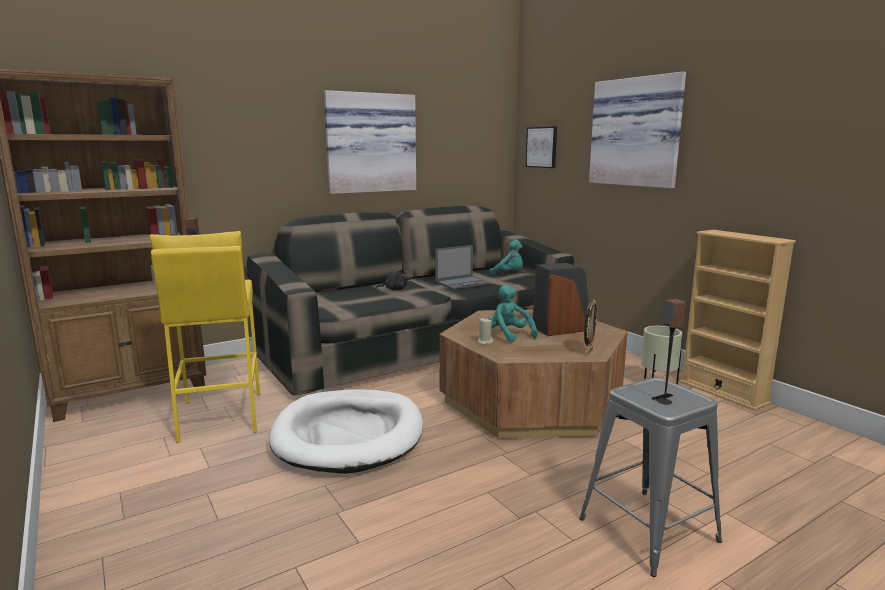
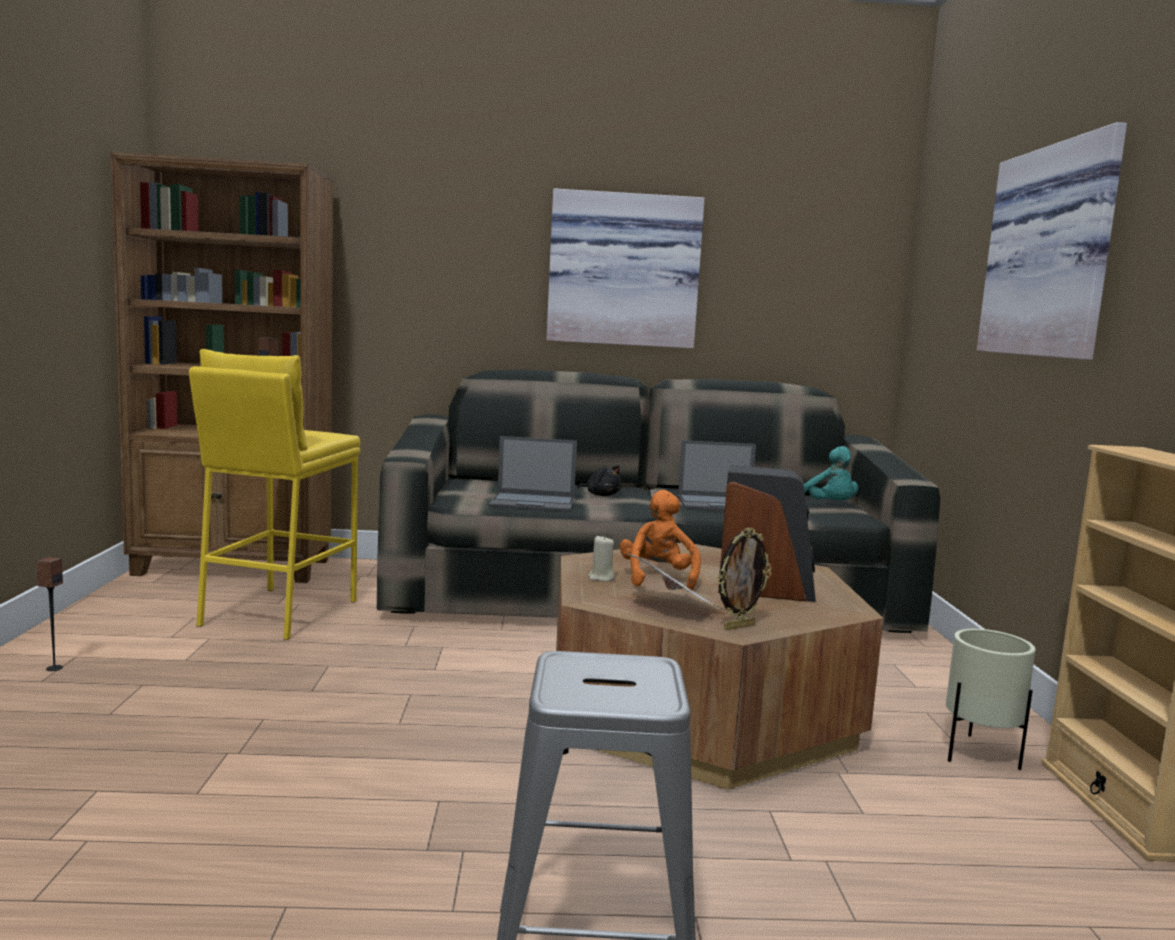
camera: 30 degrees right, 5 degrees down
white dog bed [269,389,423,474] -> none
turquoise plush toy [488,285,538,342] -> orange plush toy [620,490,701,590]
picture [526,127,557,168] -> none
speaker [657,299,686,405] -> speaker moved to [36,557,63,671]
none -> laptop [489,436,577,512]
none -> newspaper [628,554,727,610]

